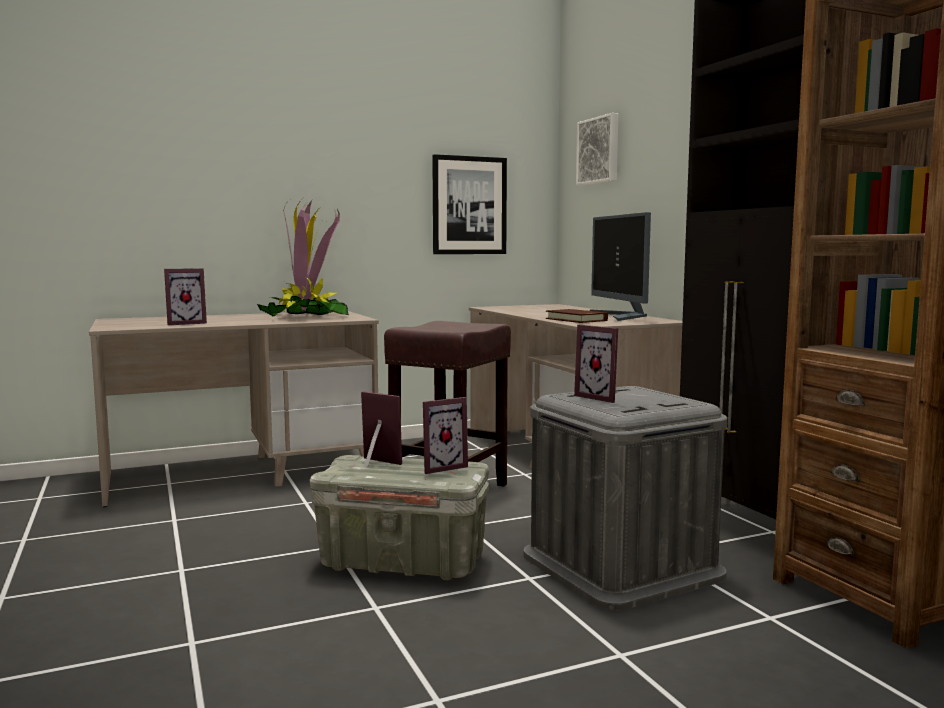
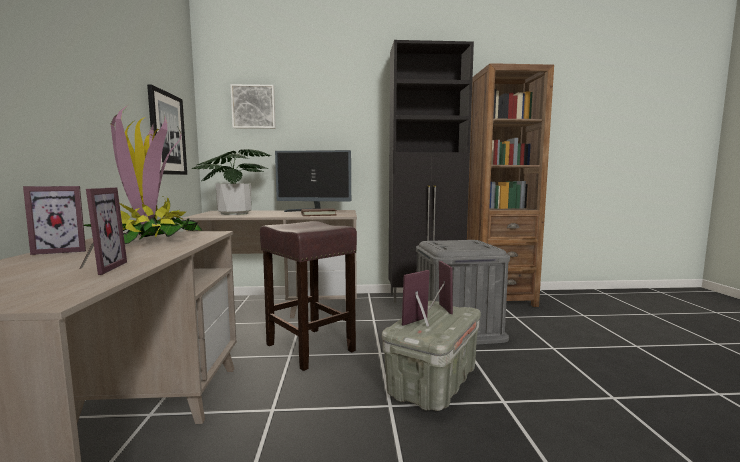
camera: 70 degrees left, 0 degrees up
picture frame [574,325,618,403] -> picture frame moved to [23,186,86,255]
none -> potted plant [191,149,271,215]

